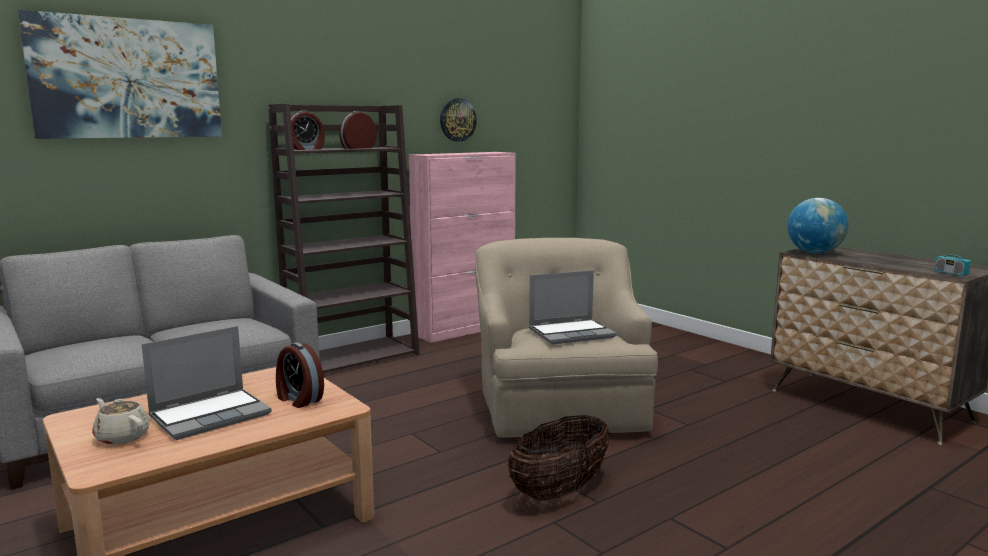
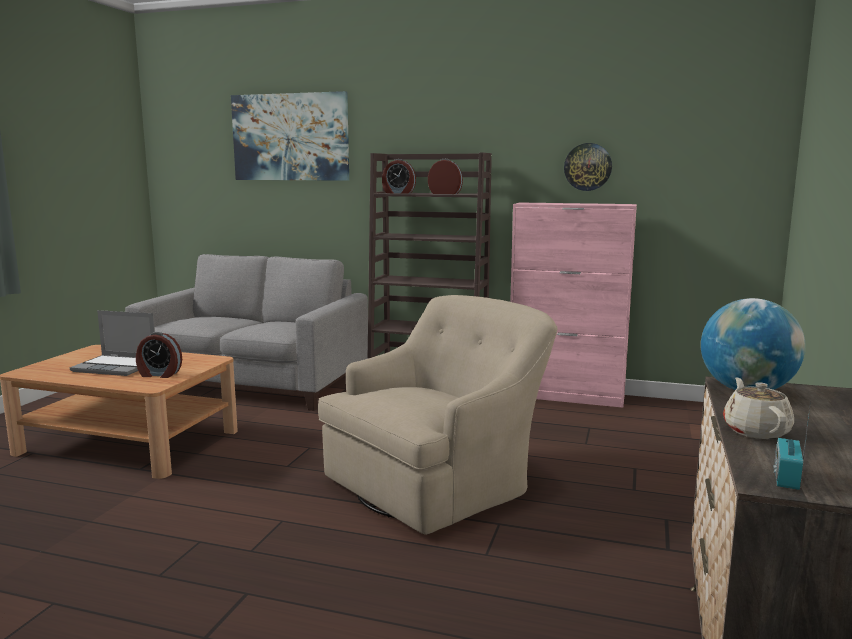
camera: 55 degrees right, 0 degrees up
beige teapot [92,398,150,445] -> beige teapot moved to [723,377,794,439]
alarm clock [276,342,324,408] -> alarm clock turned 90 degrees counterclockwise [136,332,182,378]
basket [508,415,610,501] -> none
laptop [529,270,616,345] -> none

